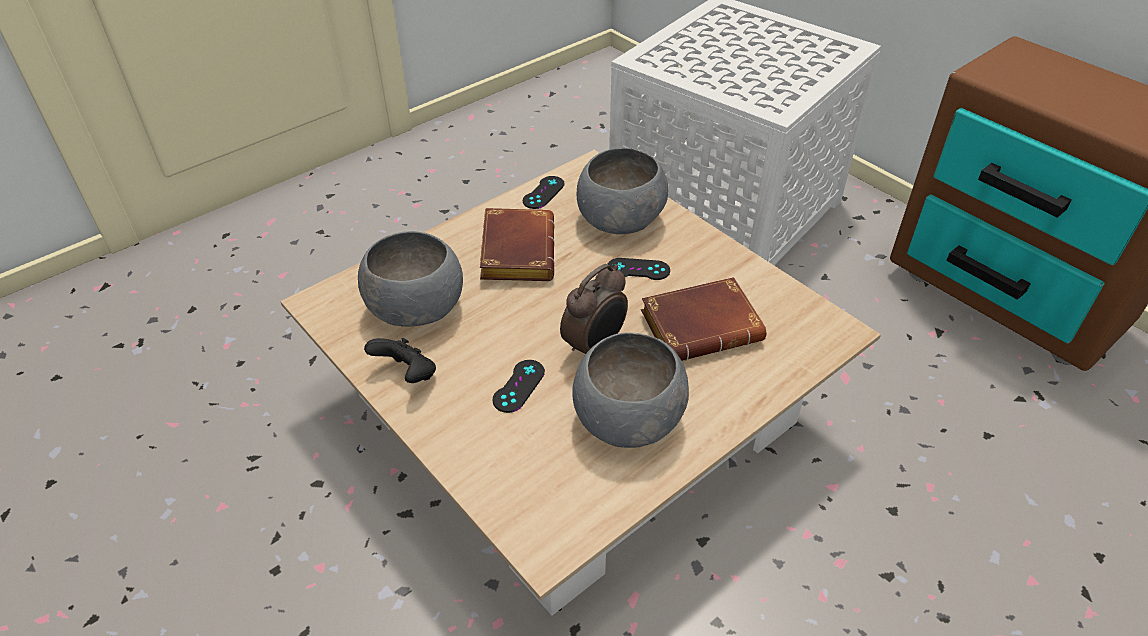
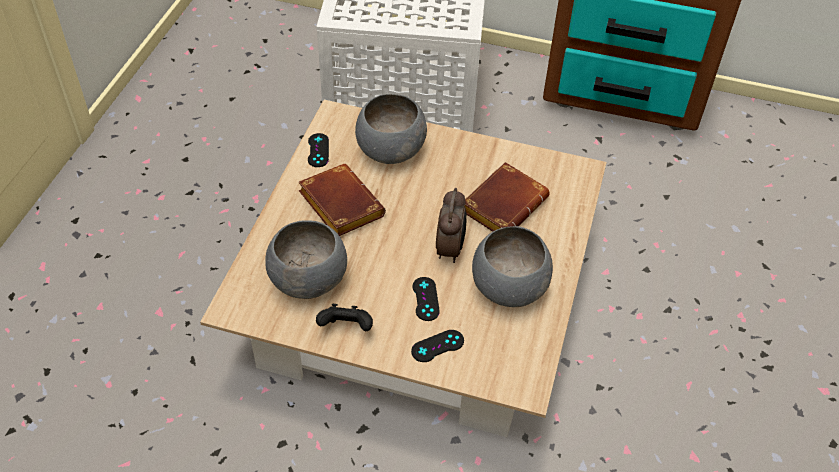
camera: 35 degrees left, 5 degrees up
black game controller [607,258,670,280] -> black game controller moved to [411,330,464,362]

